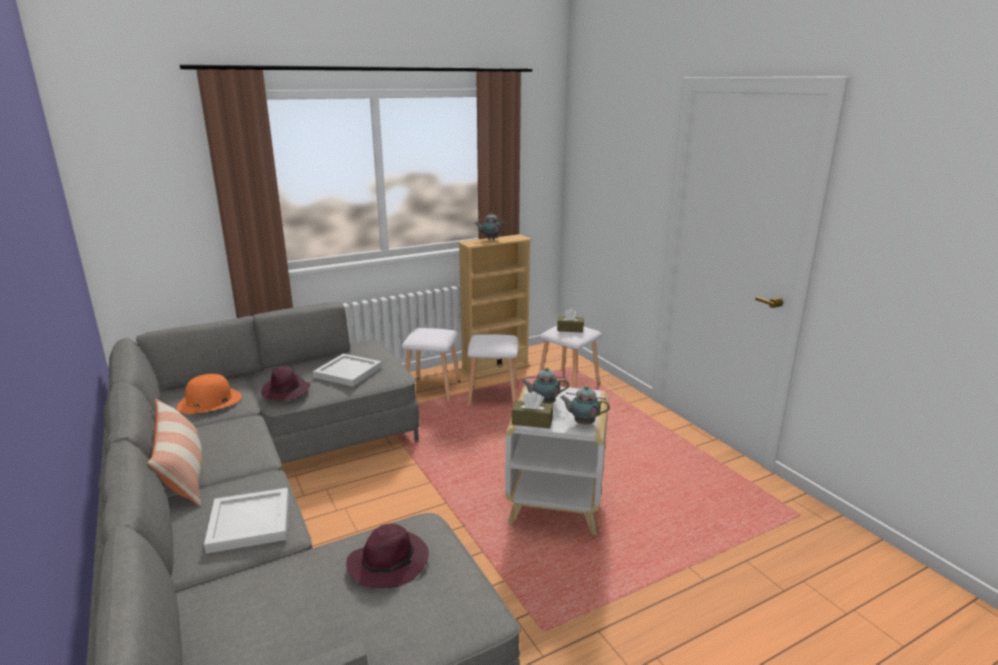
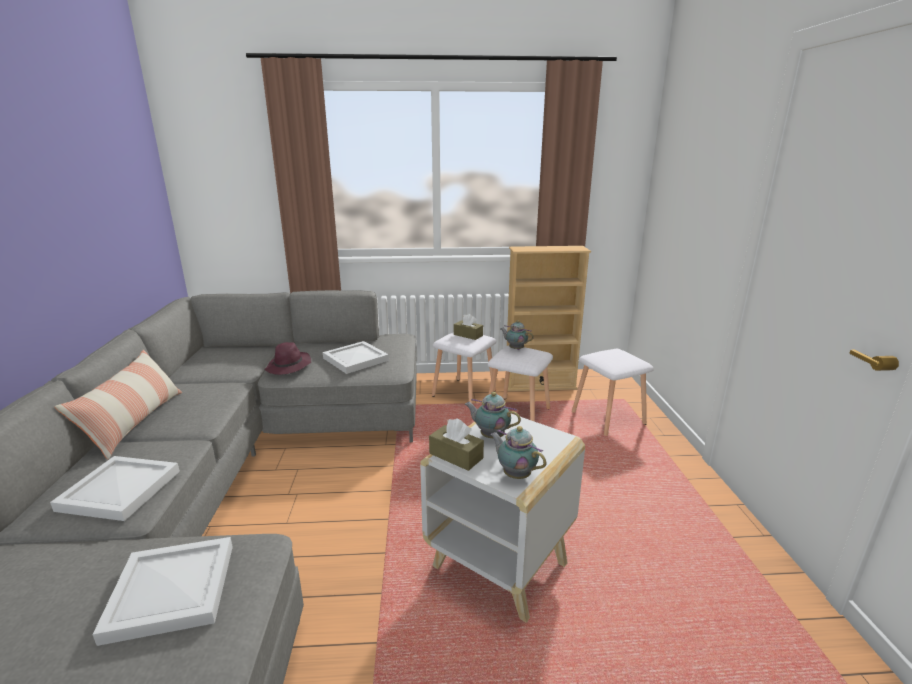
camera: 25 degrees right, 0 degrees up
orange hat [177,374,242,414] -> none
purple hat [346,523,429,588] -> white tray [92,537,233,646]
teapot [475,212,507,240] -> teapot moved to [501,320,534,350]
brown tissue box [557,309,584,333] -> brown tissue box moved to [454,314,483,340]

